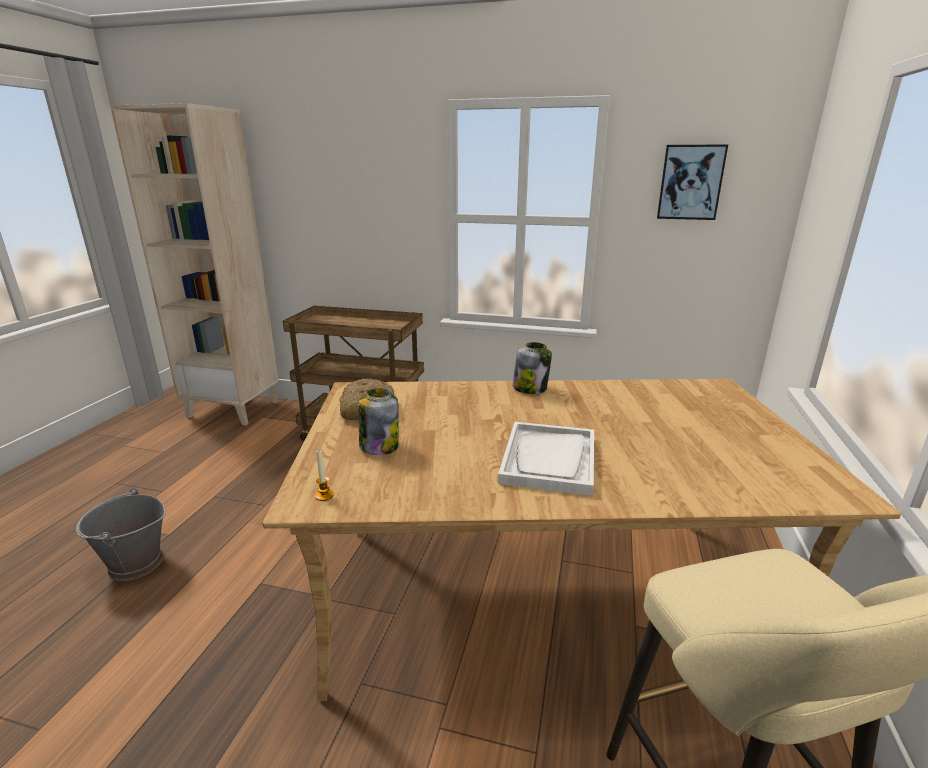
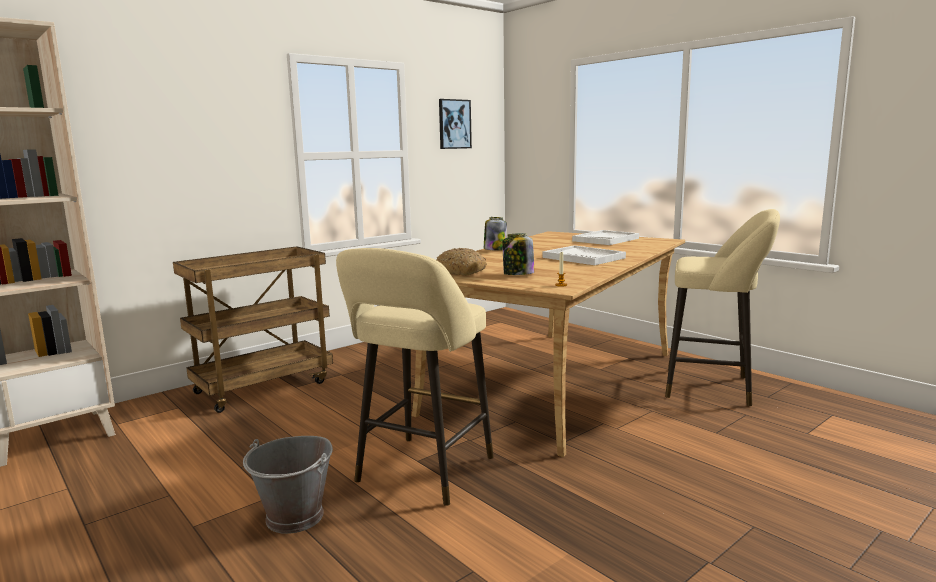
camera: 55 degrees left, 10 degrees down
none -> beige stool [336,248,493,506]
none -> white tray [572,230,639,245]

